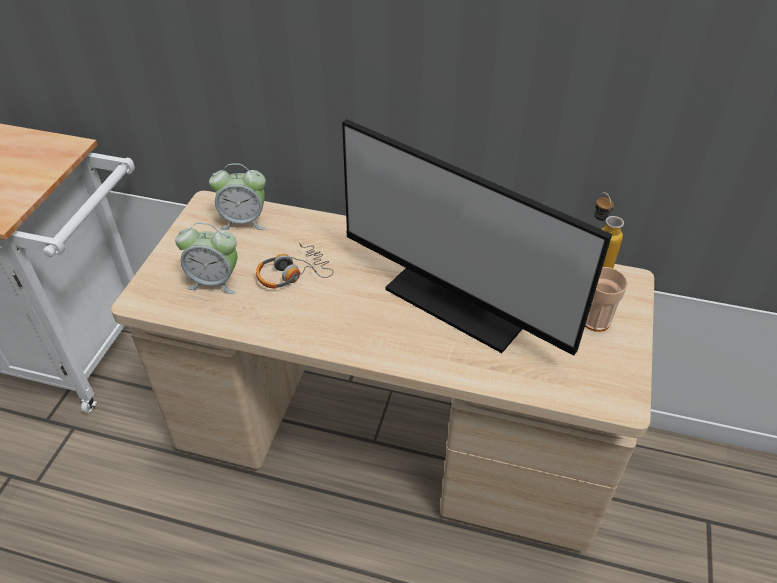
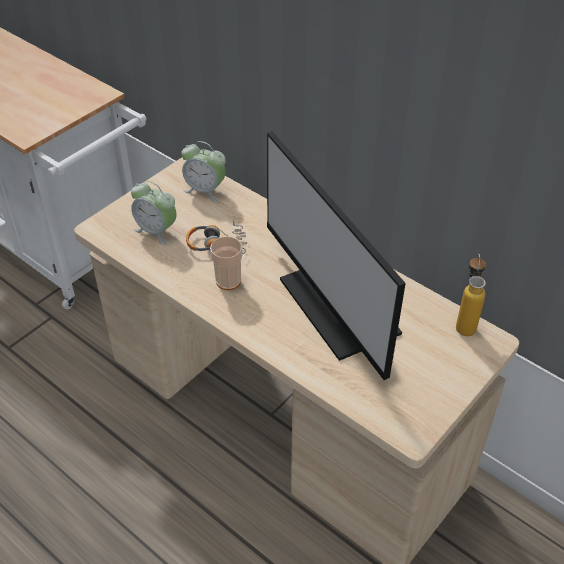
camera: 25 degrees right, 0 degrees up
cup [585,267,628,332] -> cup moved to [210,236,242,290]

